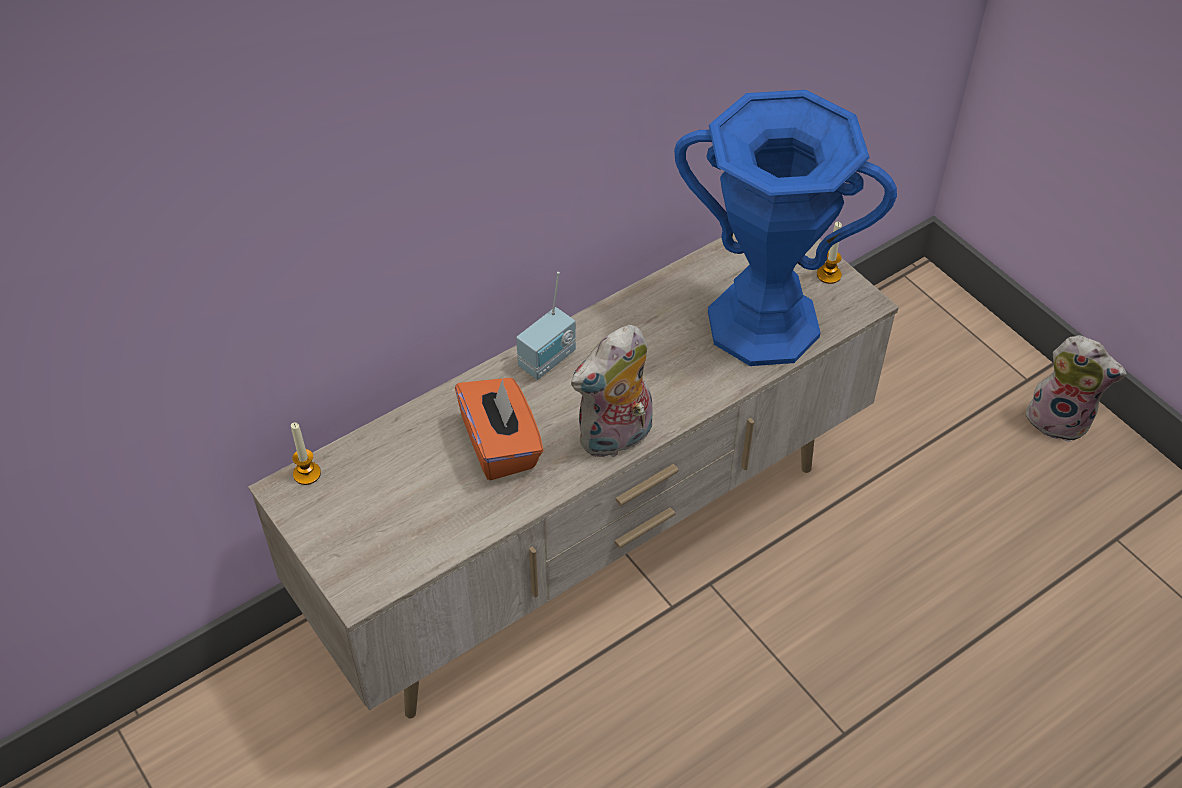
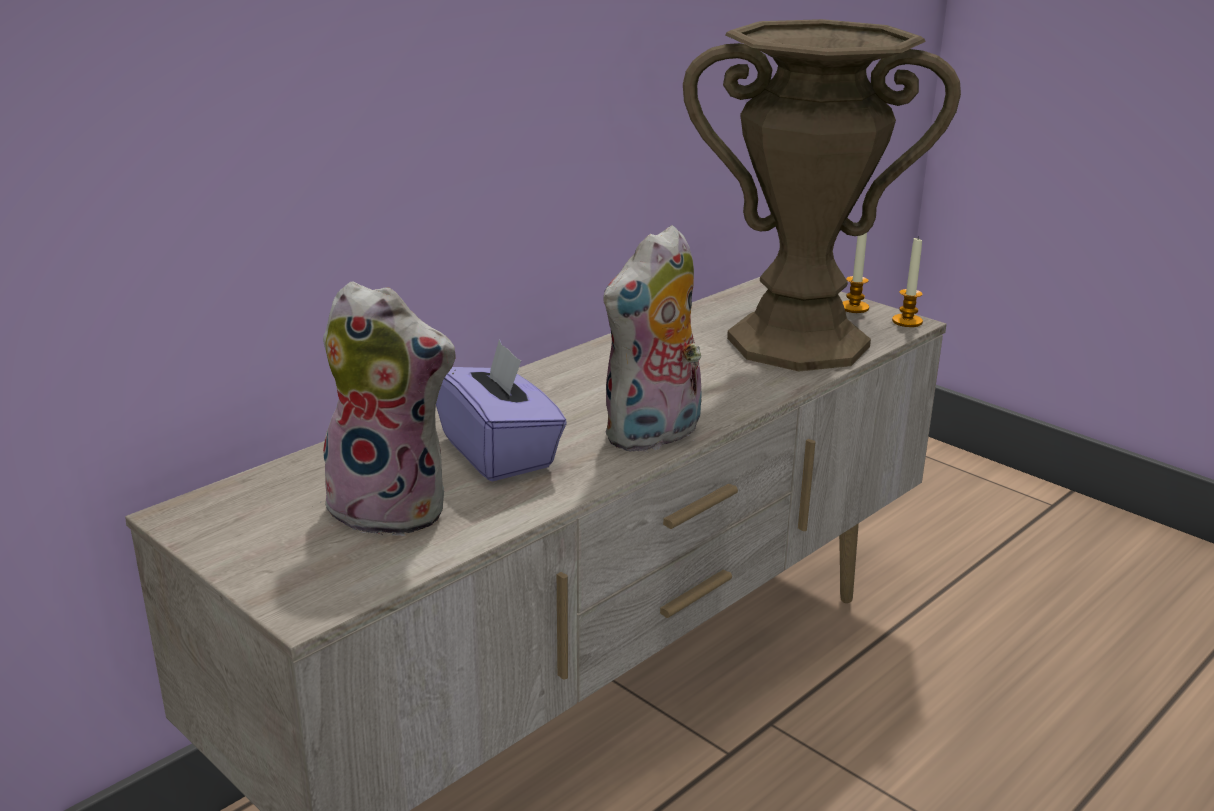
camera: 10 degrees left, 25 degrees down
candle [291,422,321,485] -> candle moved to [892,236,923,327]
orange tissue box [455,378,544,480] -> purple tissue box [436,339,567,482]
radio [516,272,576,380] -> none
blue vase [674,90,897,366] -> brown vase [683,19,961,371]
plush toy [1026,335,1127,442] -> plush toy moved to [311,281,456,536]

